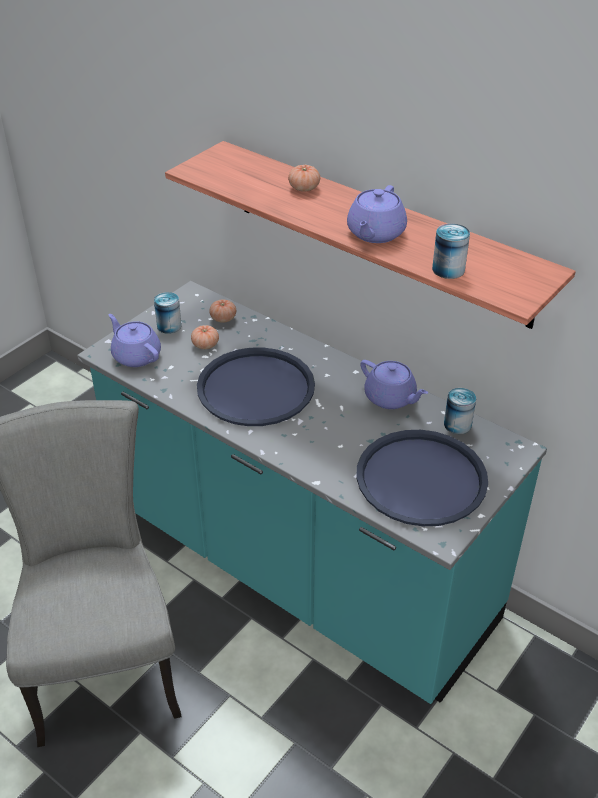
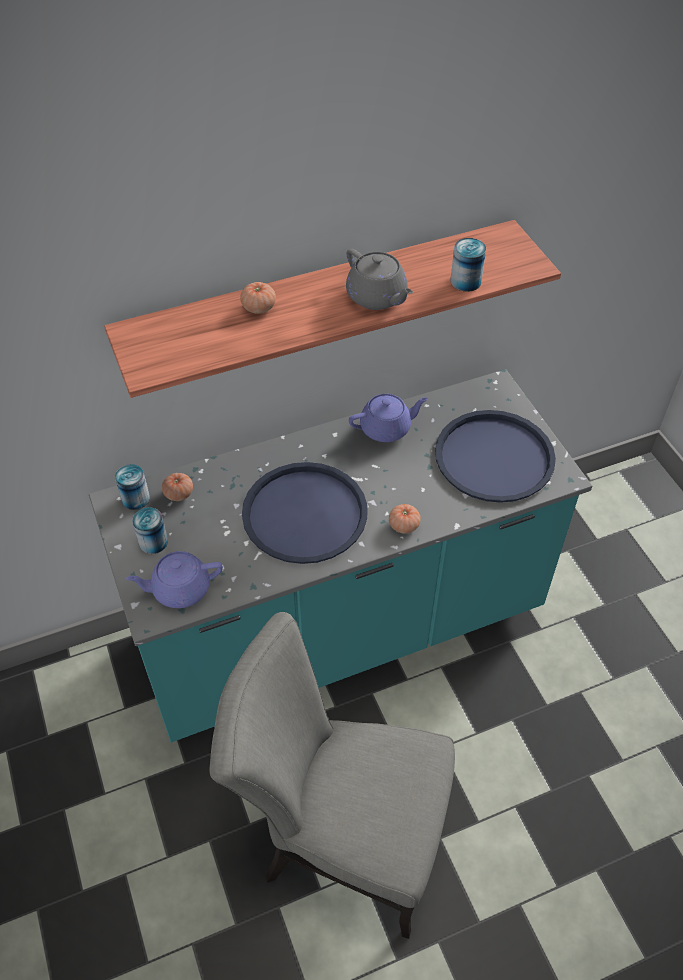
camera: 60 degrees left, 10 degrees up
tomato [191,325,219,349] -> tomato moved to [389,504,421,534]
purple teapot [347,185,407,243] -> grey teapot [346,249,413,310]
can [444,388,476,434] -> can moved to [115,464,150,510]

